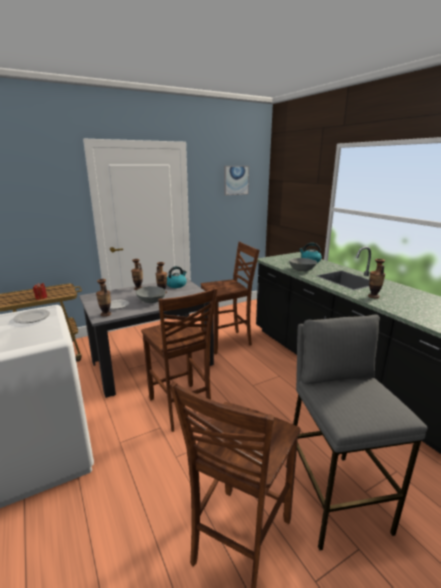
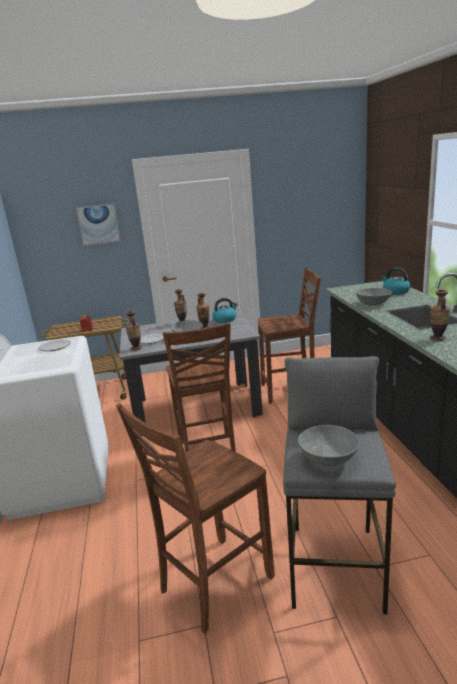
camera: 20 degrees right, 0 degrees up
picture [224,166,249,195] -> picture moved to [76,204,121,246]
none -> grey bowl [298,425,360,467]

